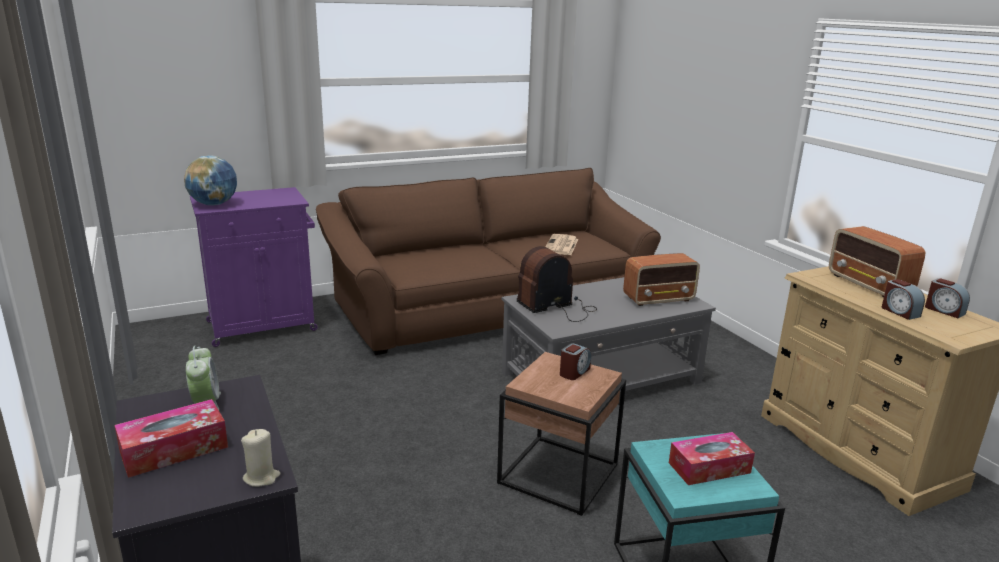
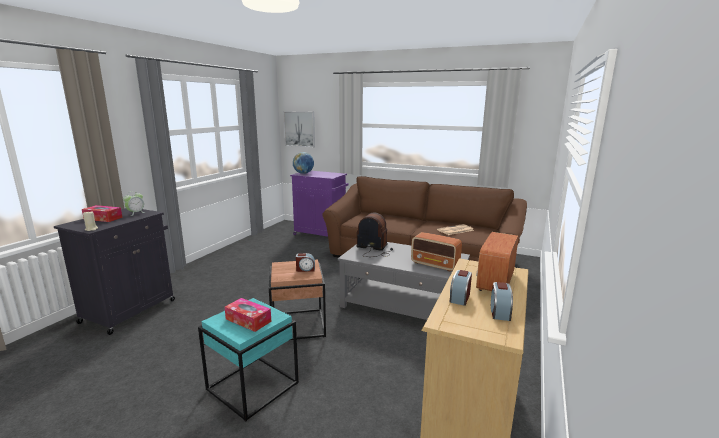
camera: 50 degrees right, 5 degrees down
none -> picture [283,111,315,147]

